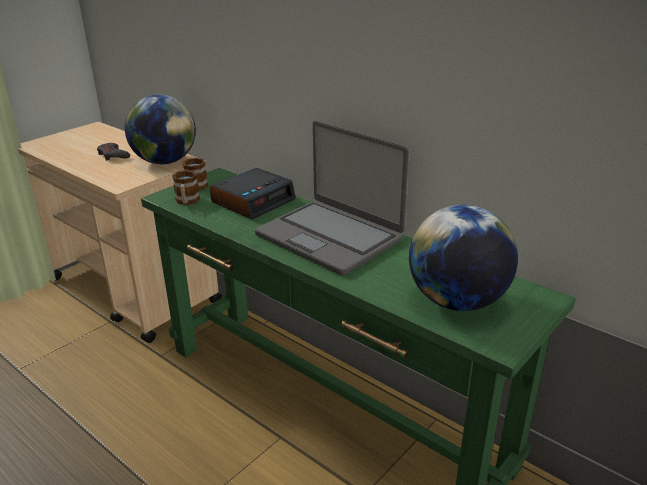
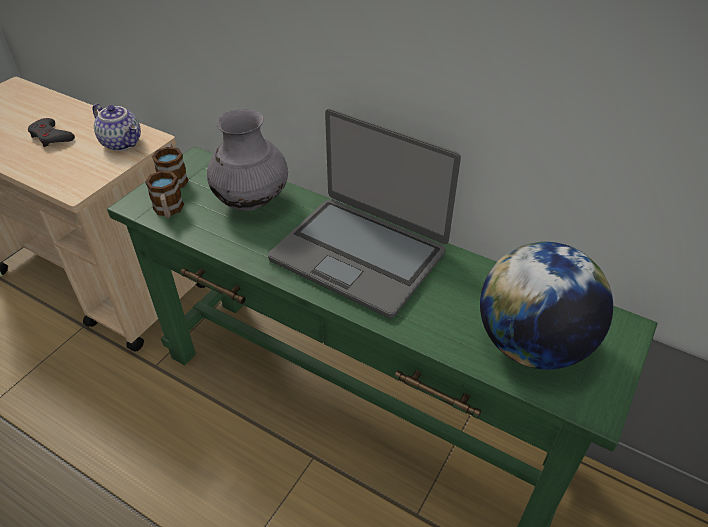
camera: 10 degrees left, 15 degrees up
globe [125,94,196,164] -> teapot [92,104,141,151]
alarm clock [210,168,296,219] -> grey vase [207,109,288,211]

